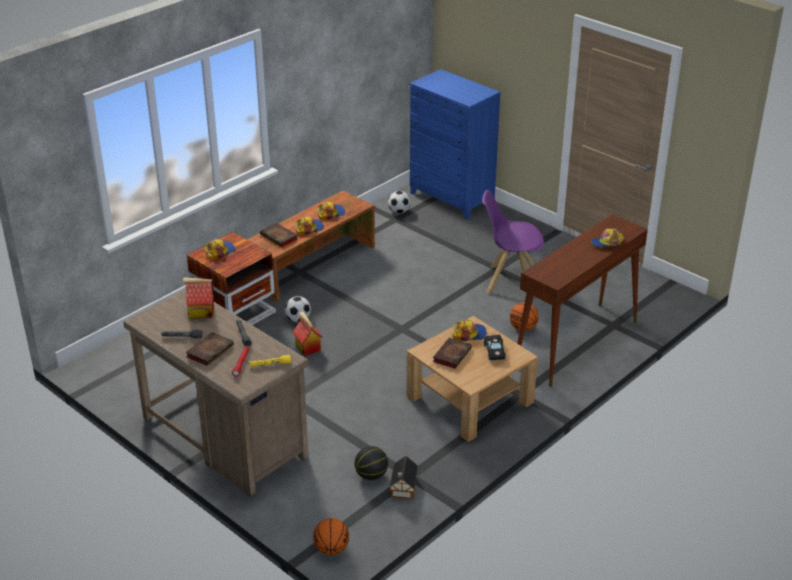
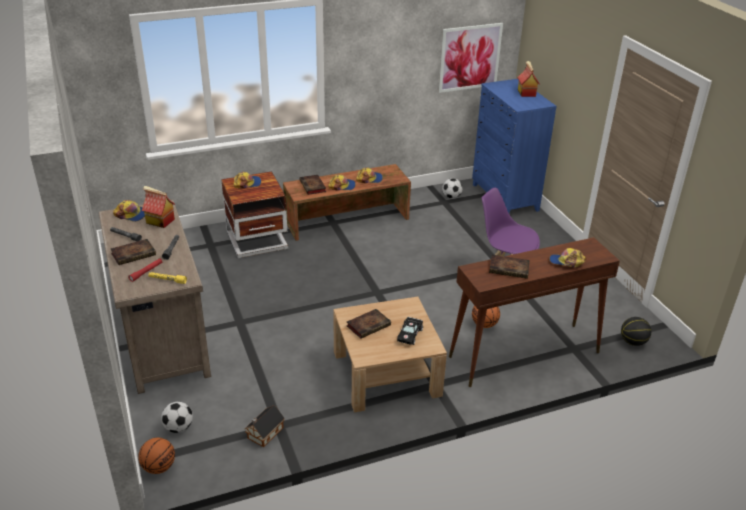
camera: 25 degrees right, 0 degrees up
football [285,296,311,322] -> football moved to [161,402,193,433]
toy house [292,311,323,356] -> toy house moved to [517,61,540,97]
basketball [354,446,388,480] -> basketball moved to [621,317,651,346]
cap [453,319,487,341] -> cap moved to [113,200,145,222]
none -> picture [439,23,503,93]
none -> book [489,255,530,279]

